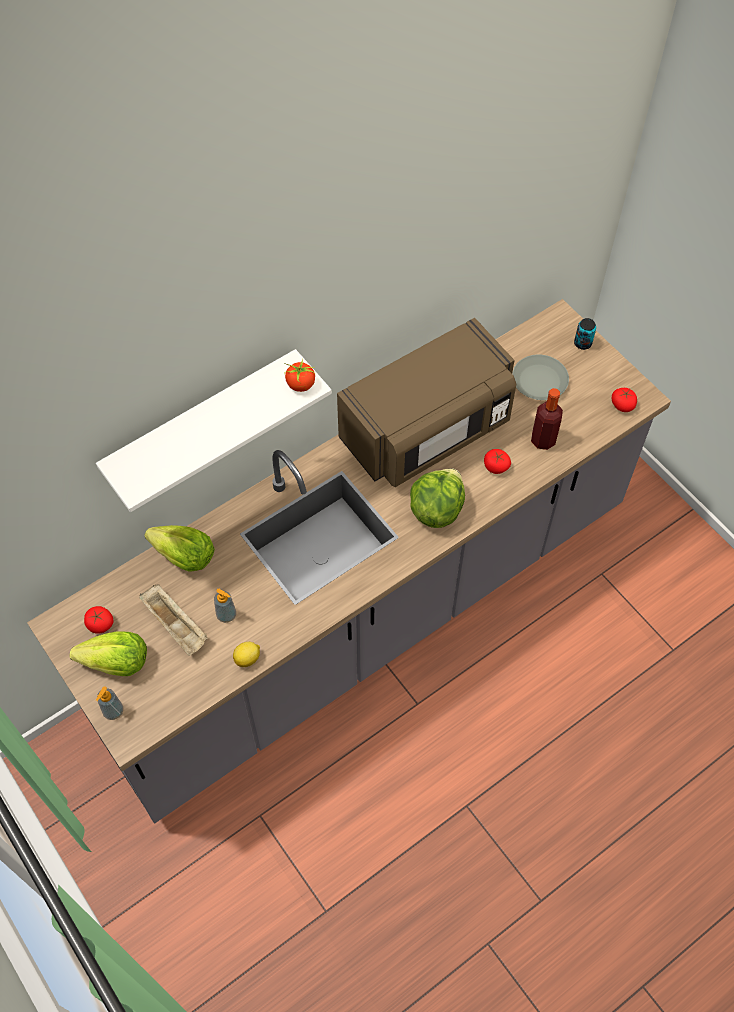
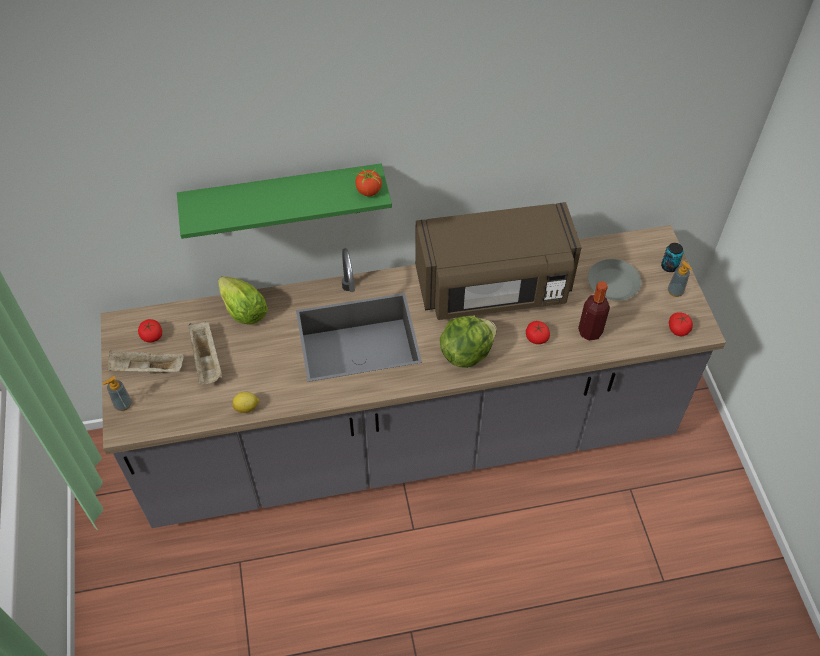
camera: 25 degrees right, 5 degrees down
lettuce [70,632,147,676] -> beige tray [108,350,184,374]
white shelf [96,349,332,512] -> green shelf [177,163,392,239]
soap dispenser [214,589,236,623] -> soap dispenser moved to [668,261,692,297]

